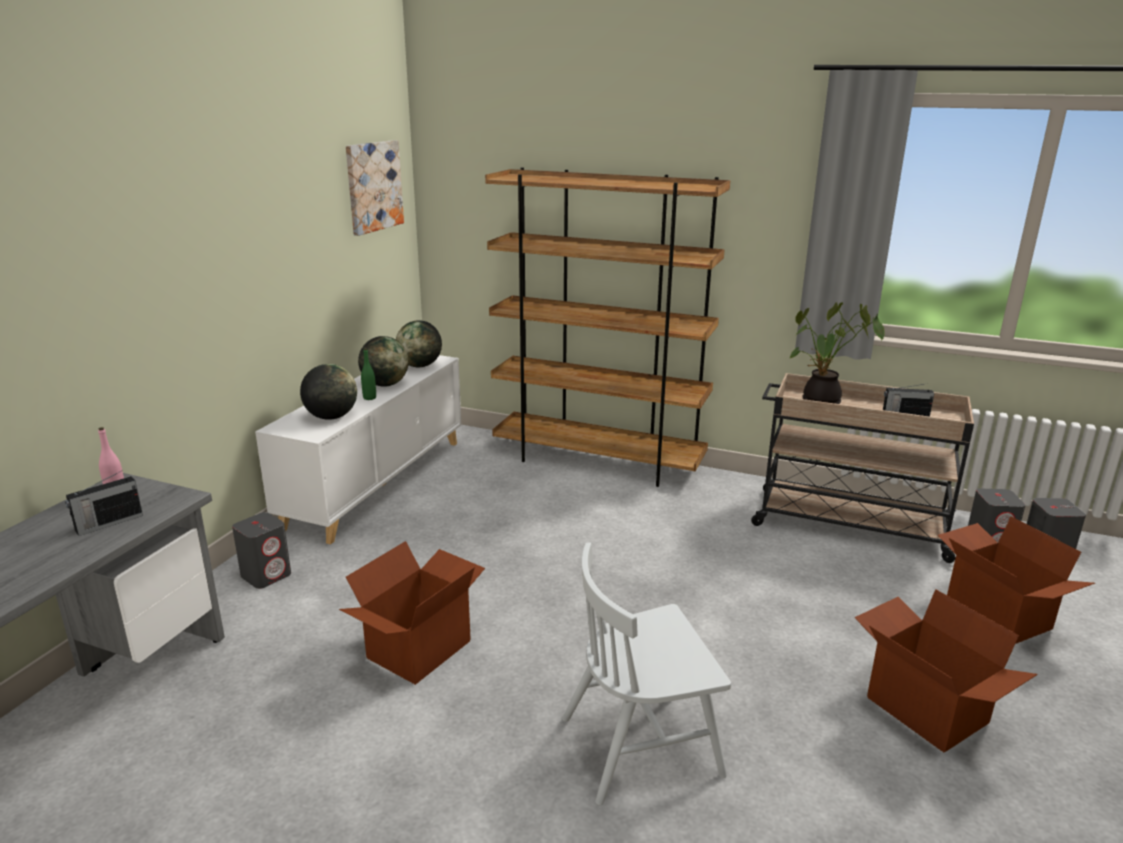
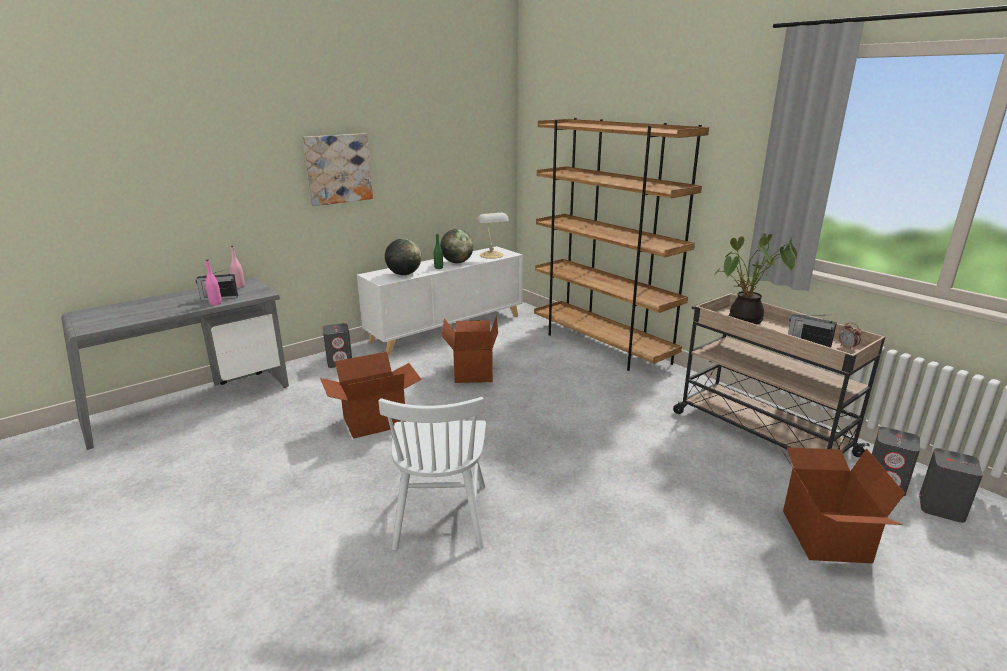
camera: 30 degrees right, 0 degrees up
picture [346,140,404,236] -> picture moved to [303,133,373,206]
globe [396,320,442,367] -> table lamp [474,213,509,259]
white chair [562,543,731,806] -> white chair turned 105 degrees counterclockwise [378,397,486,551]
cardboard box [855,589,1038,753] -> cardboard box moved to [442,315,498,383]
none -> pink bottle [205,260,222,305]
none -> alarm clock [839,322,862,349]

